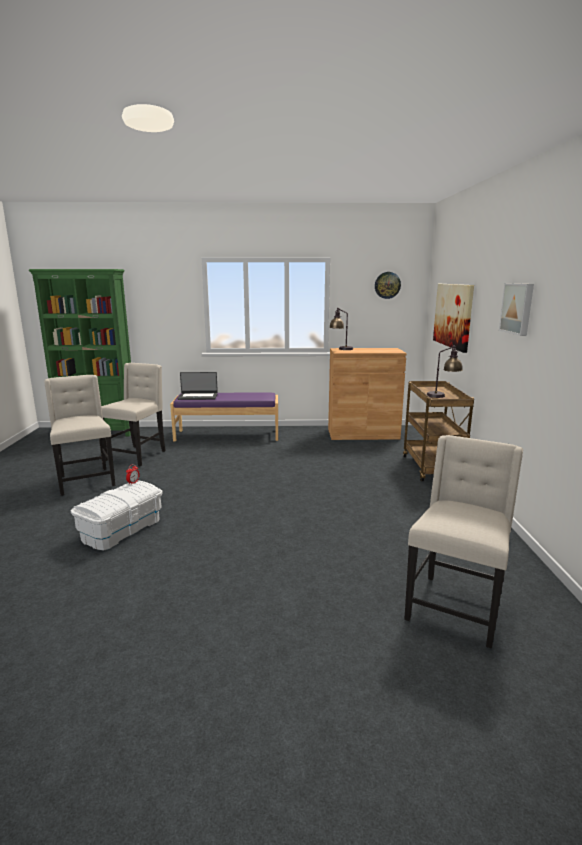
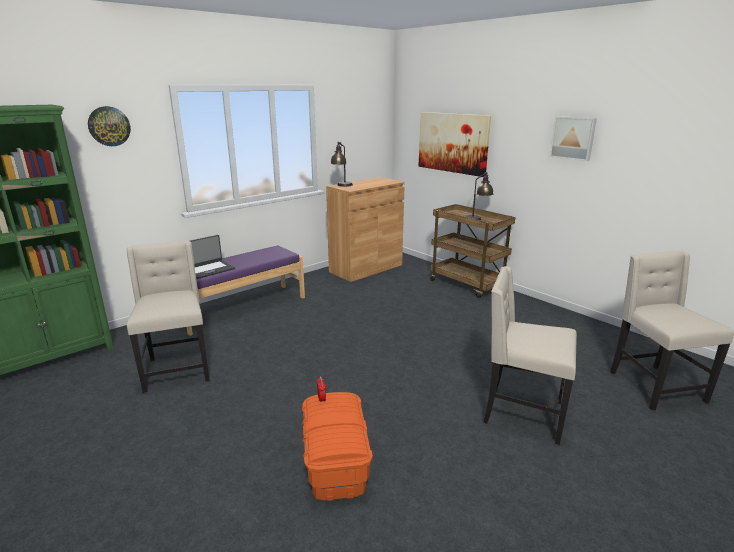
camera: 40 degrees left, 5 degrees up
beige chair [44,375,115,496] -> beige chair moved to [483,266,577,445]
white storage box [71,480,163,551] -> orange storage box [302,392,373,501]
wall clock [375,272,401,299] -> wall clock moved to [88,106,131,146]

